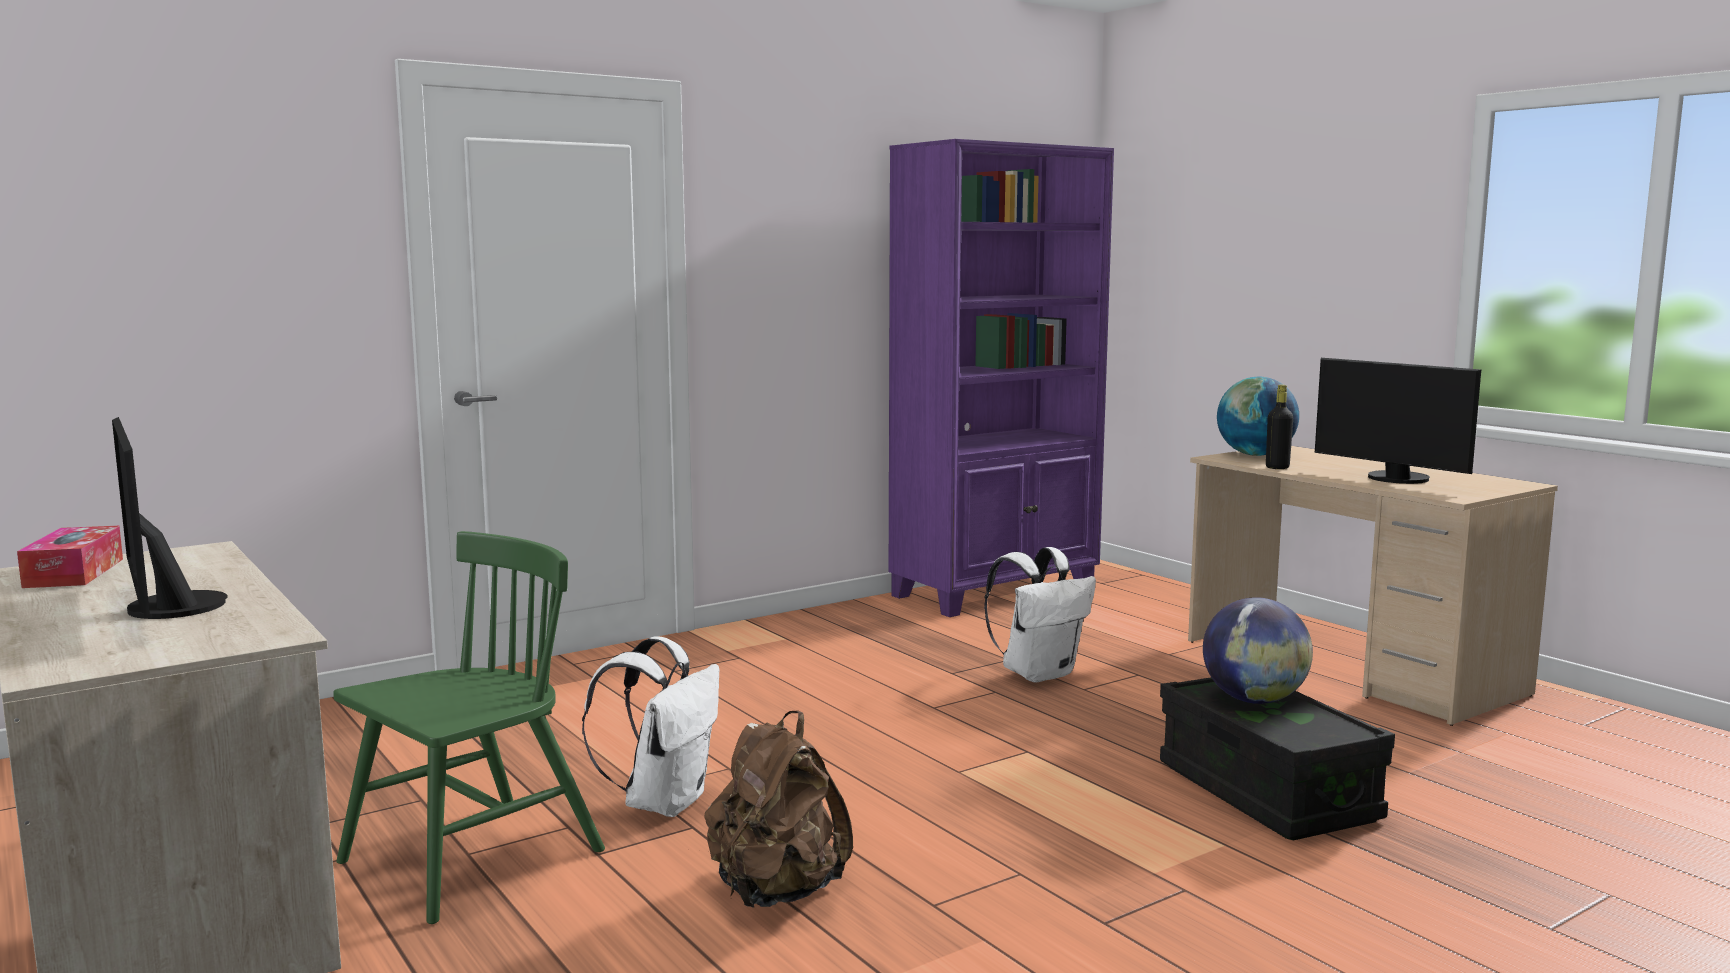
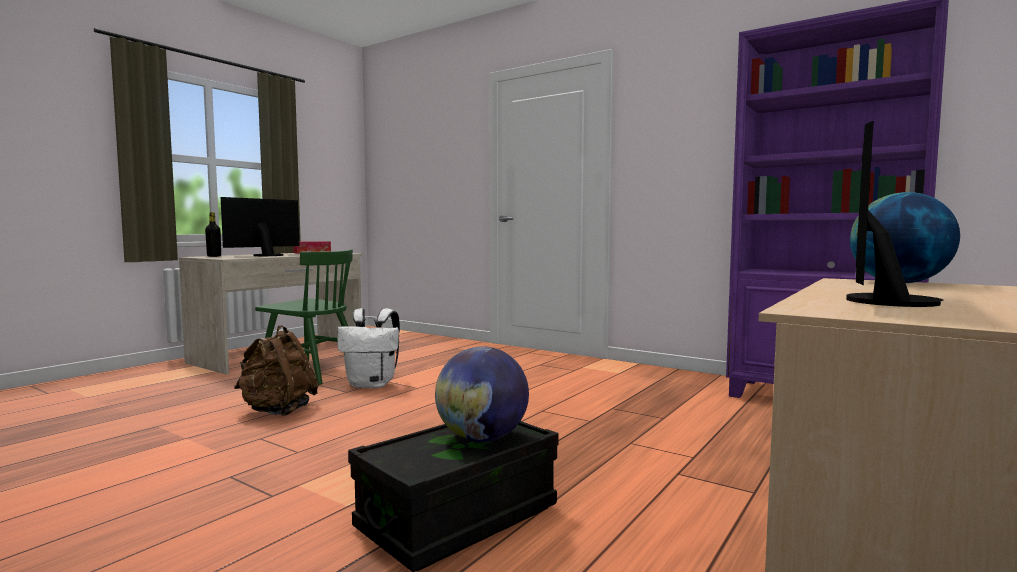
camera: 70 degrees right, 5 degrees down
white backpack [984,547,1096,683] -> none
black bottle [1266,385,1293,469] -> black bottle moved to [205,212,221,257]

